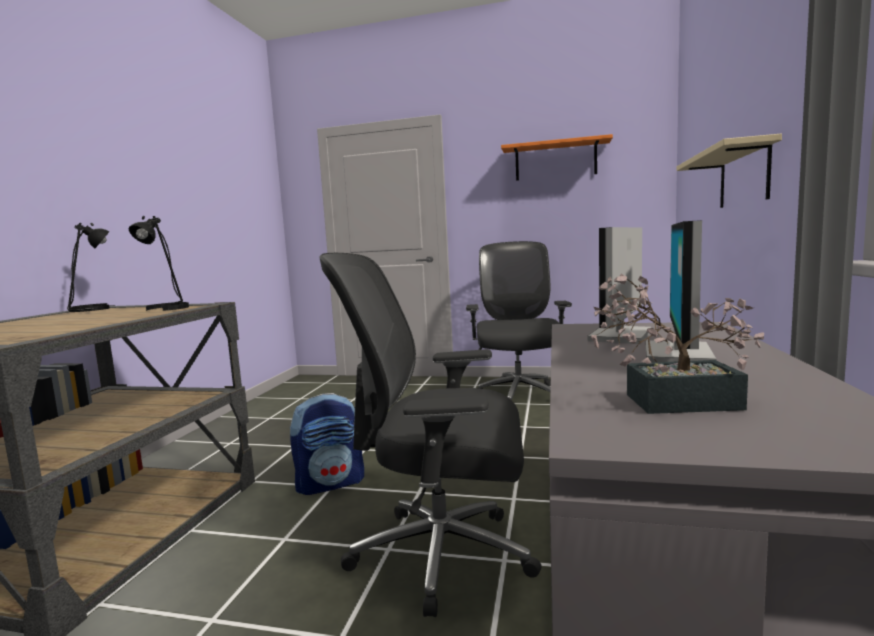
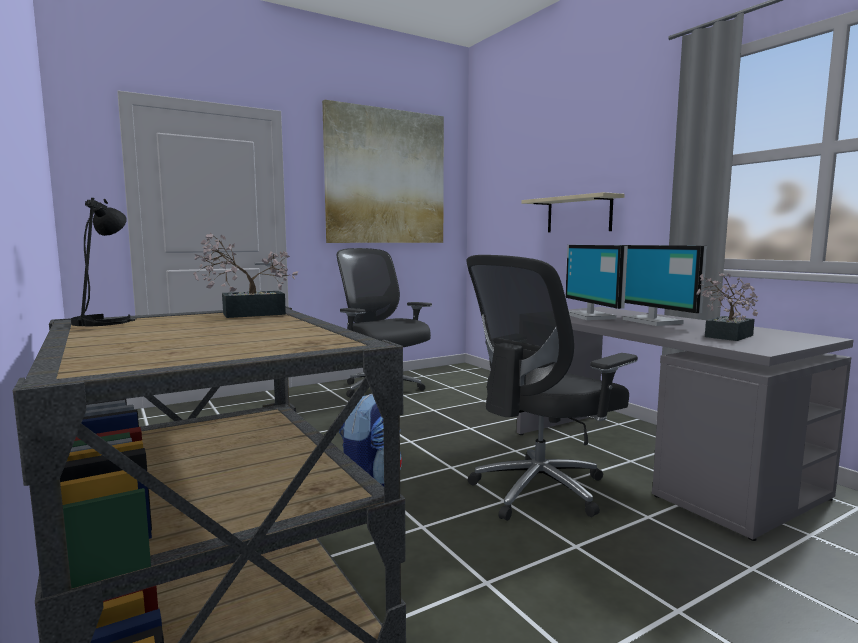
camera: 45 degrees left, 0 degrees up
black table lamp [129,216,189,311] -> potted plant [193,233,298,318]
orange shelf [501,134,613,181] -> picture [322,100,444,243]

